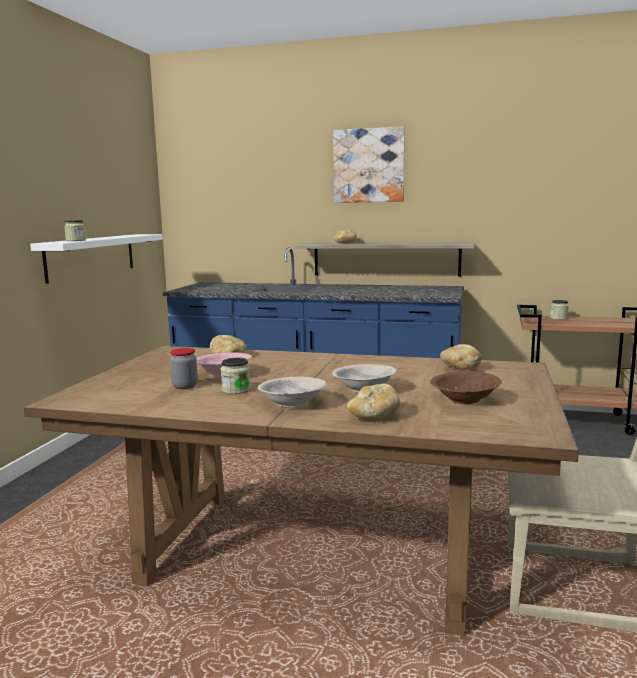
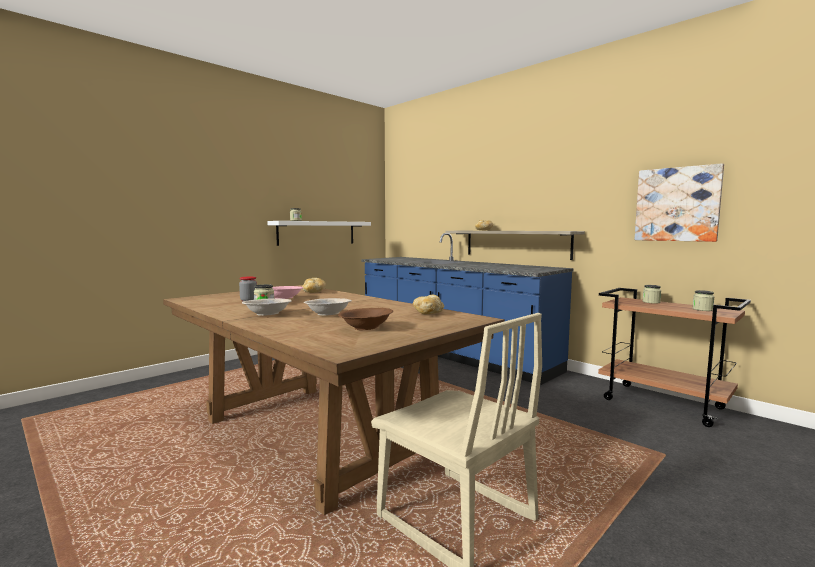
camera: 30 degrees right, 5 degrees down
picture [333,126,405,203] -> picture moved to [635,163,724,242]
bread [347,383,400,419] -> none
none -> jar [692,290,714,311]

